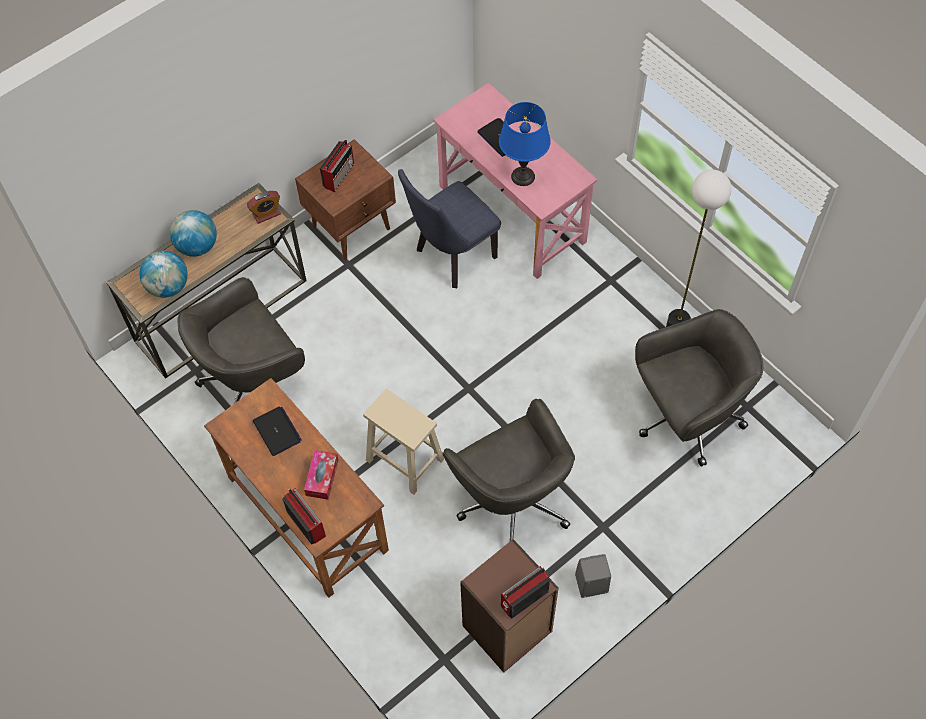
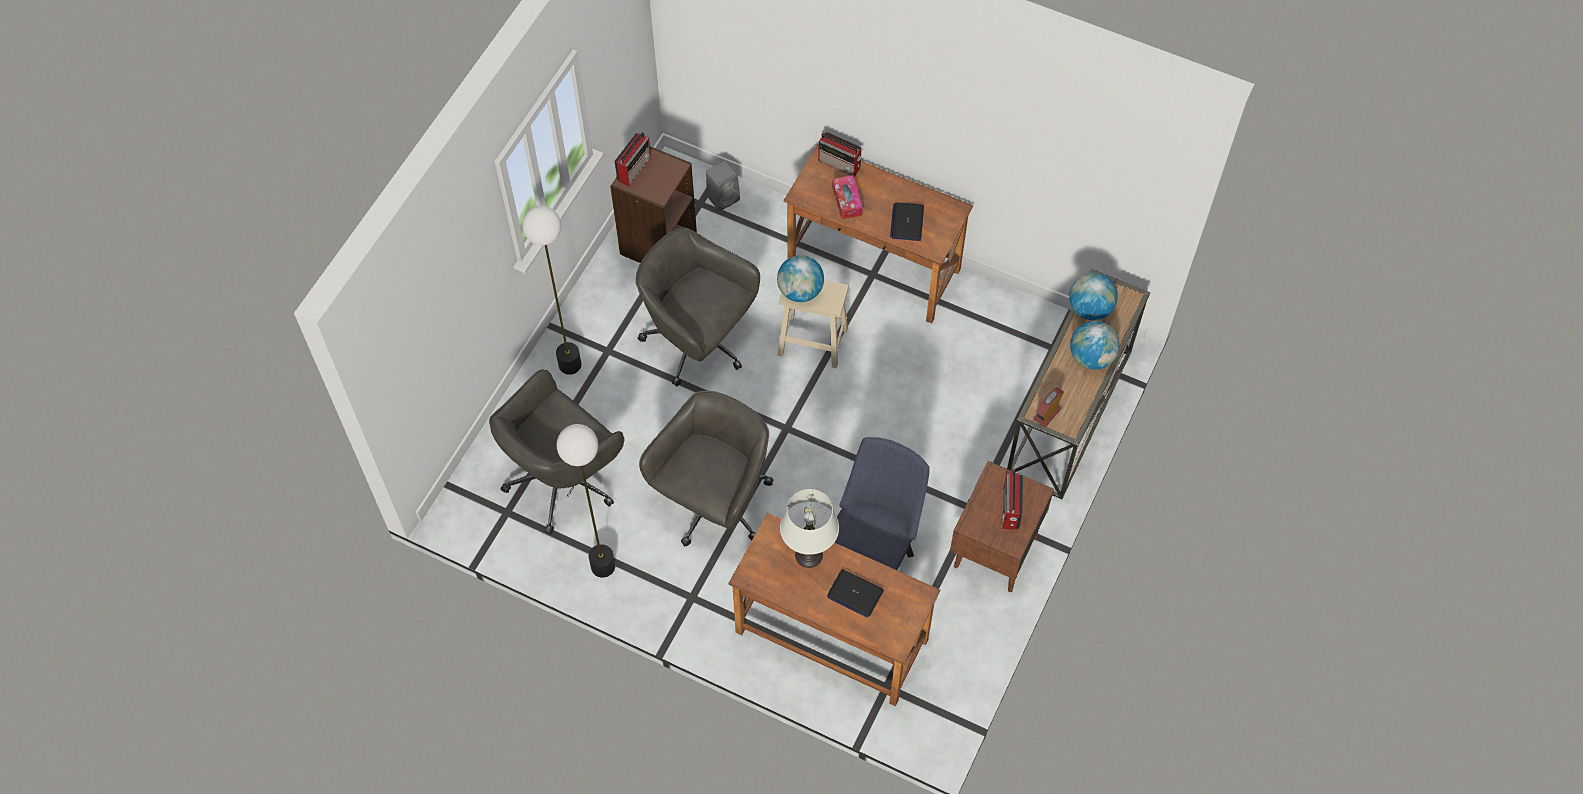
camera: 155 degrees right, 0 degrees up
grey office chair [178,277,305,404] -> grey office chair moved to [639,391,773,546]
laptop [253,407,302,456] -> laptop turned 60 degrees clockwise [890,202,924,241]
pink desk [433,82,598,279] -> brown desk [728,513,940,706]
blue table lamp [499,102,551,186] -> white table lamp [780,489,839,568]
grey speaker [575,554,611,598] -> grey speaker moved to [706,161,740,211]
none -> floor lamp [522,205,582,375]
none -> globe [777,255,824,302]

